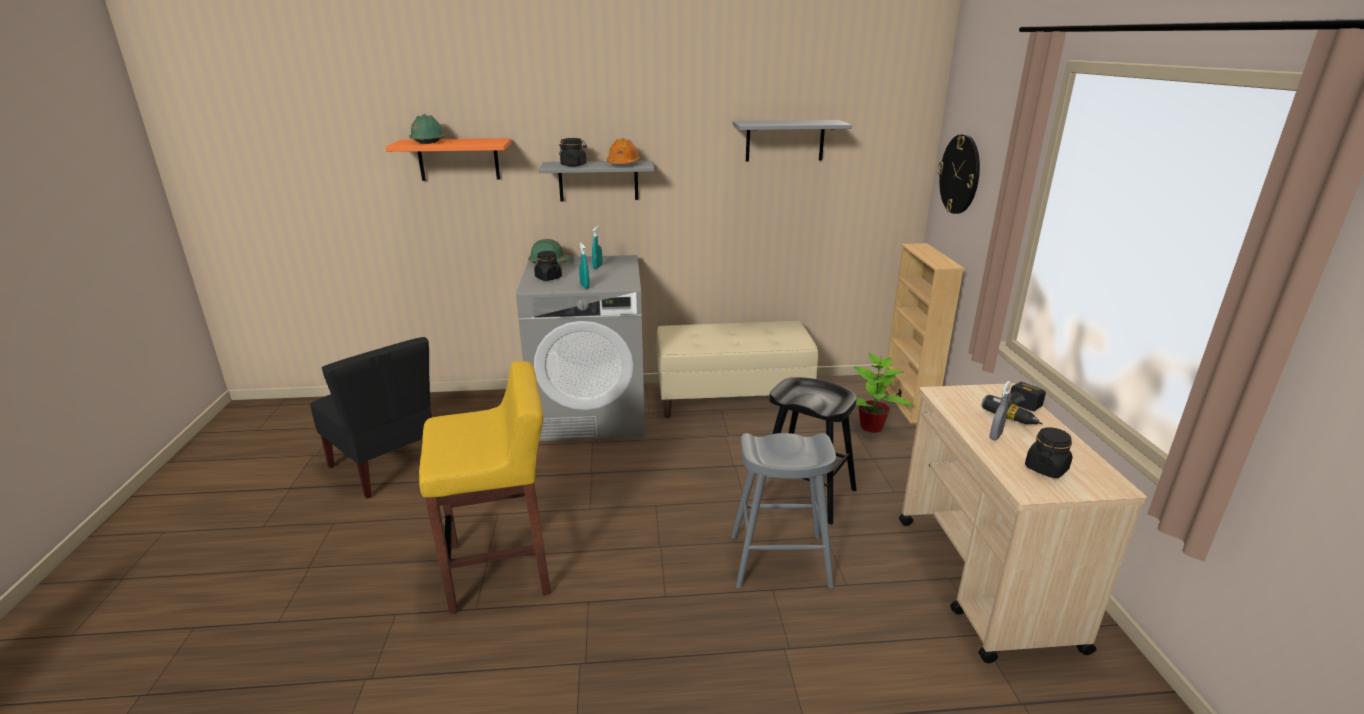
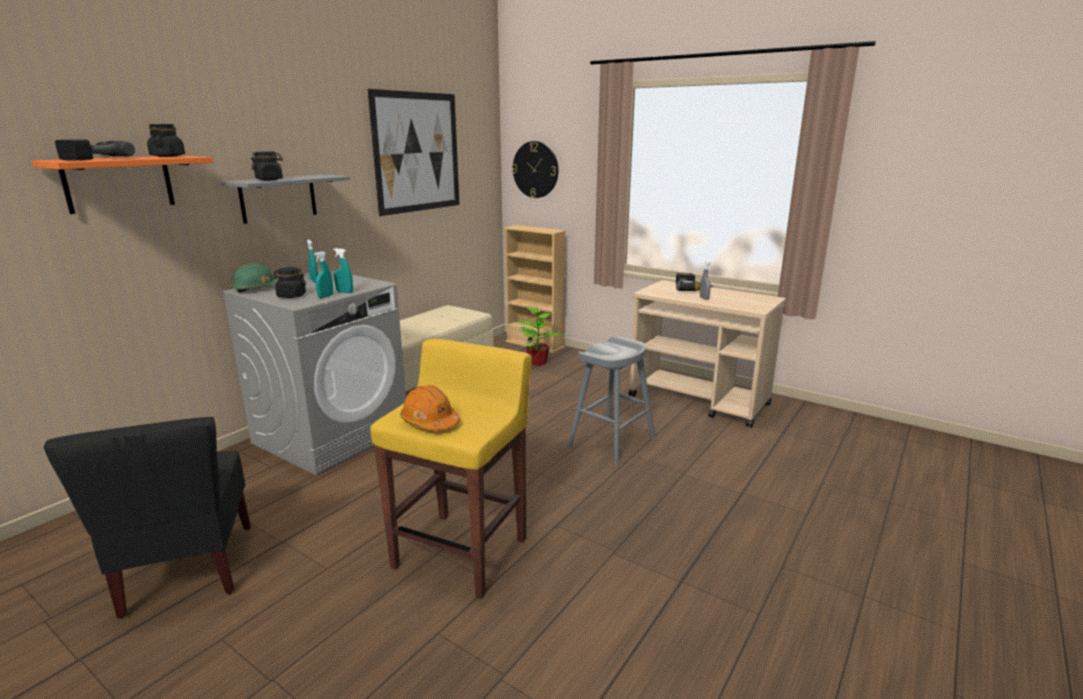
camera: 50 degrees left, 5 degrees down
black chair [310,337,432,499] -> black chair turned 75 degrees clockwise [44,417,251,619]
green hard hat [409,114,445,144] -> power drill [55,139,135,160]
orange hard hat [607,138,640,164] -> orange hard hat moved to [400,385,460,430]
grey shelf [732,120,852,161] -> picture [367,89,460,216]
black stool [769,377,857,525] -> none
black jar [1025,427,1073,478] -> black jar moved to [147,124,185,157]
none -> turquoise spray bottle [314,251,333,298]

